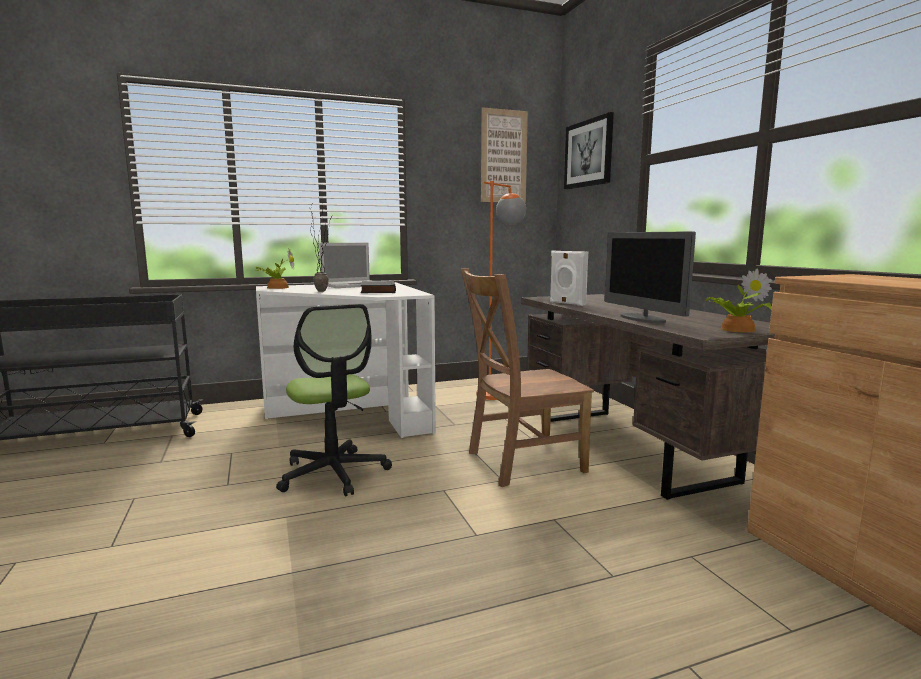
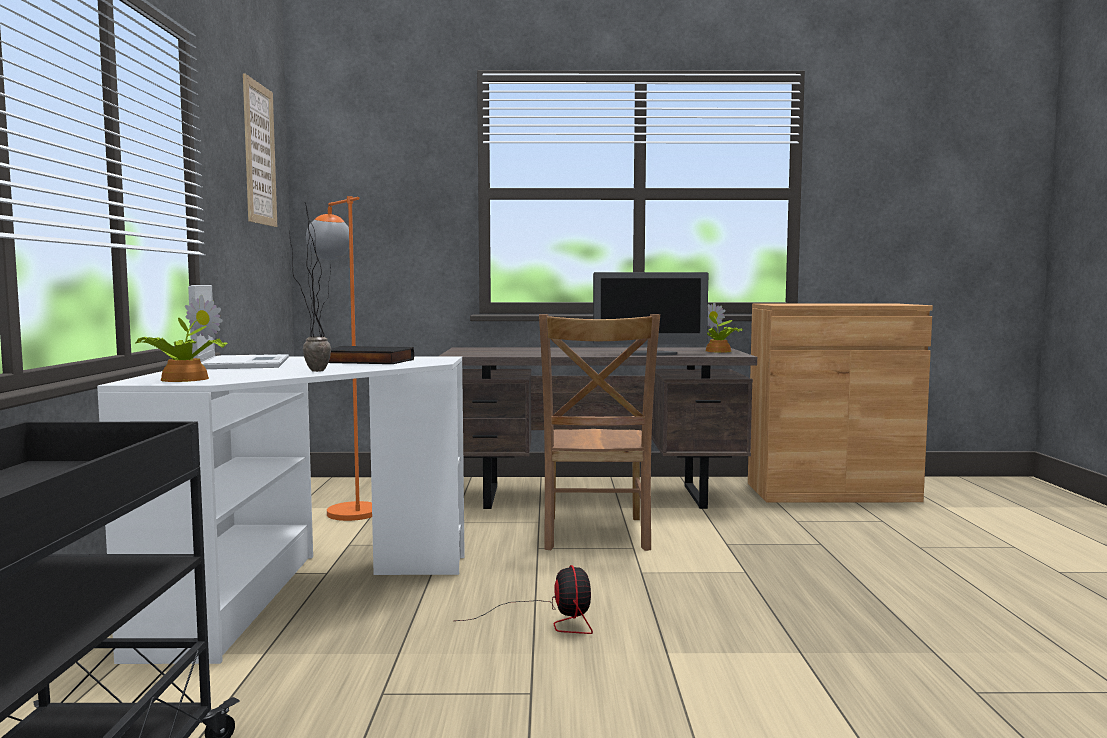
camera: 70 degrees left, 5 degrees down
office chair [276,304,392,496] -> fan [456,565,593,634]
white speaker [550,250,588,306] -> none
picture [564,112,614,189] -> none

